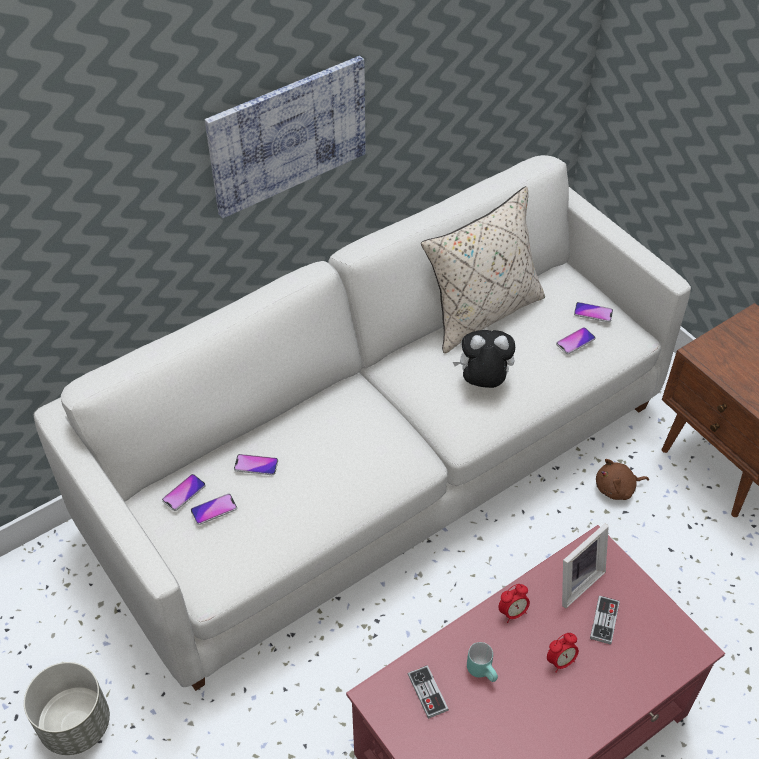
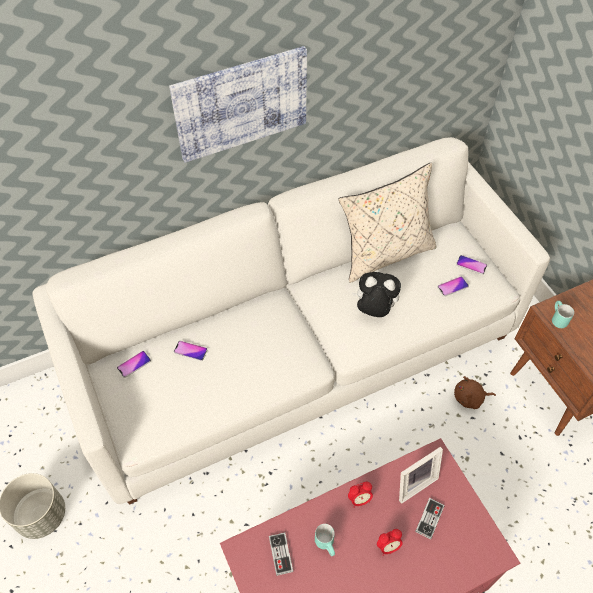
camera: 10 degrees right, 5 degrees up
phone [191,493,237,525] -> none
none -> turquoise mug [552,301,574,328]

